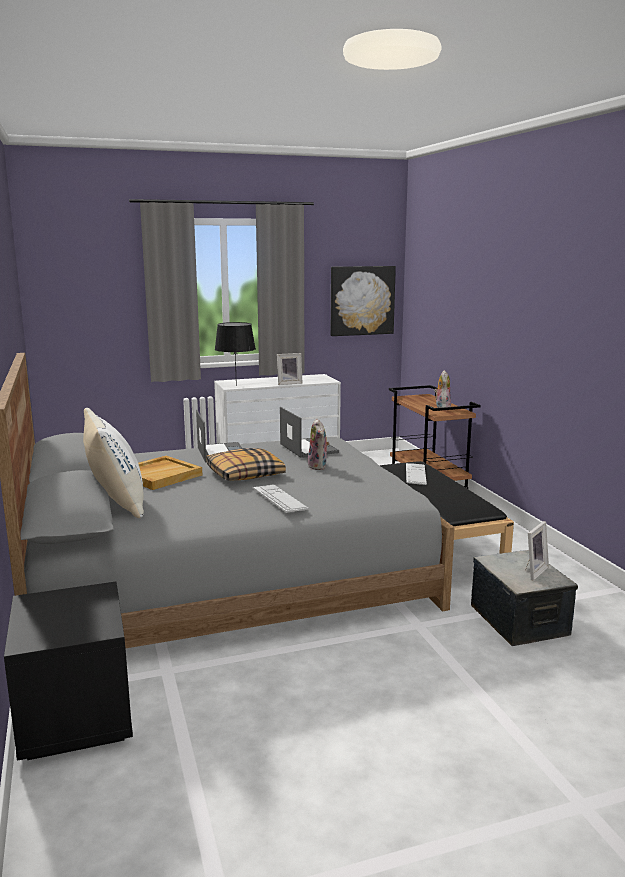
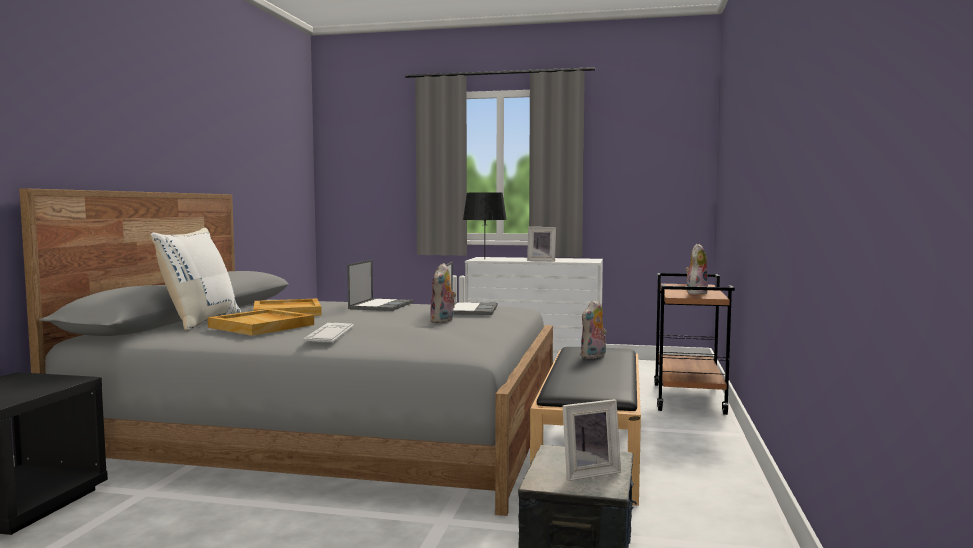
camera: 30 degrees right, 10 degrees down
pillow [206,448,286,481] -> none
picture [331,266,396,336] -> none
keyboard [406,463,427,485] -> plush toy [581,300,607,359]
none -> beige tray [208,309,314,336]

